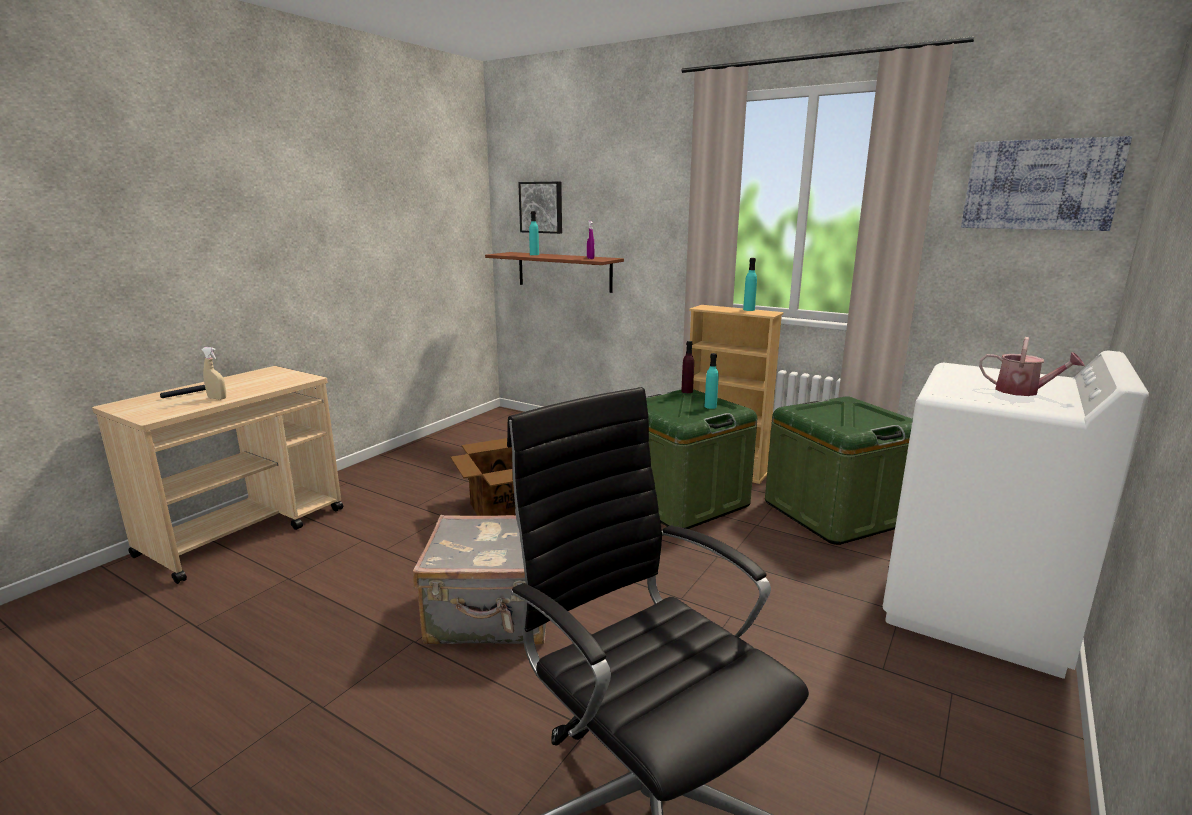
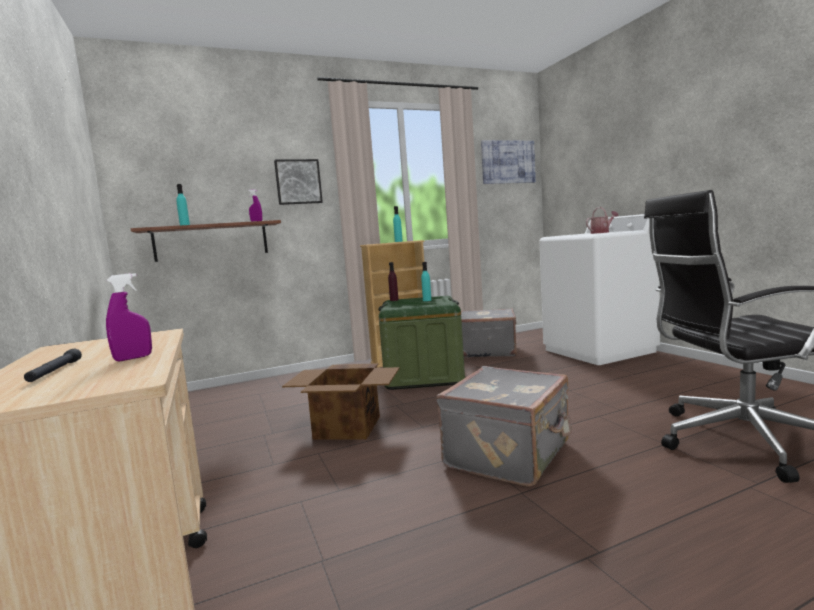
camera: 55 degrees left, 10 degrees down
beige spray bottle [202,347,226,400] -> purple spray bottle [106,273,152,361]
picture [518,182,562,234] -> picture moved to [274,159,323,205]
green storage box [765,396,913,545] -> grey suitcase [461,308,517,358]

